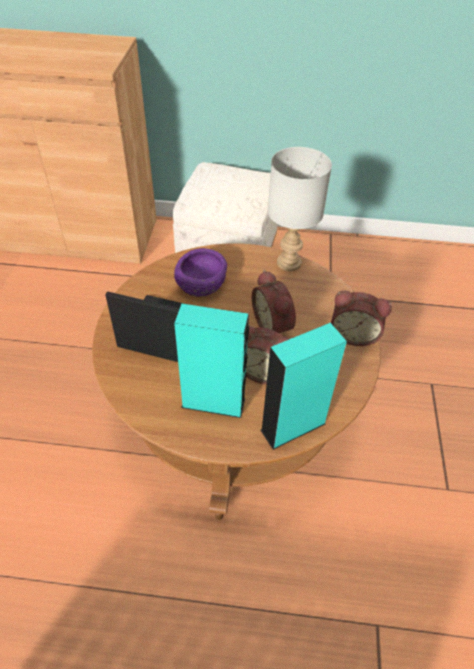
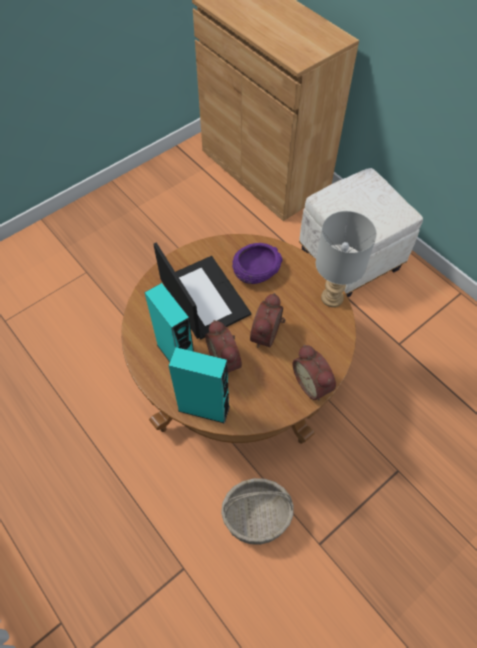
camera: 45 degrees right, 10 degrees up
none -> basket [221,478,294,545]

